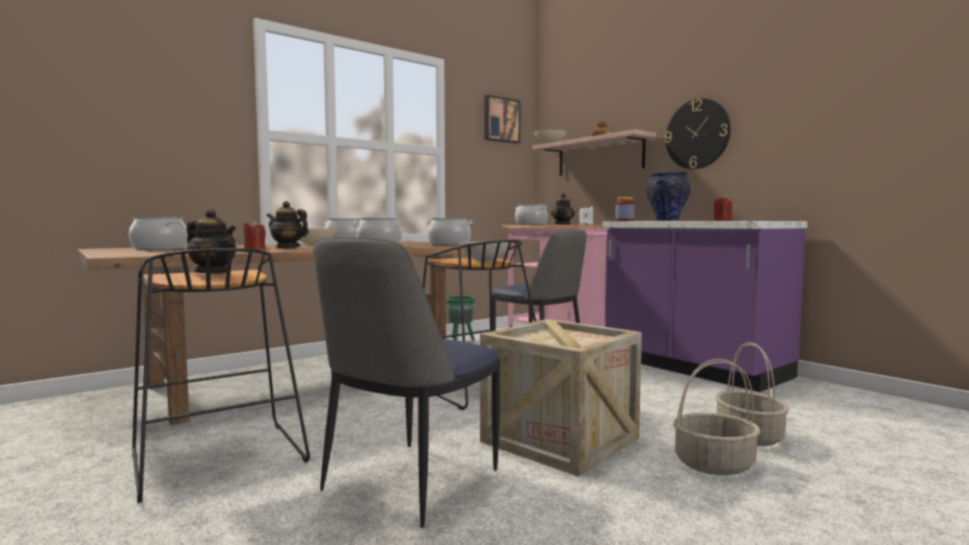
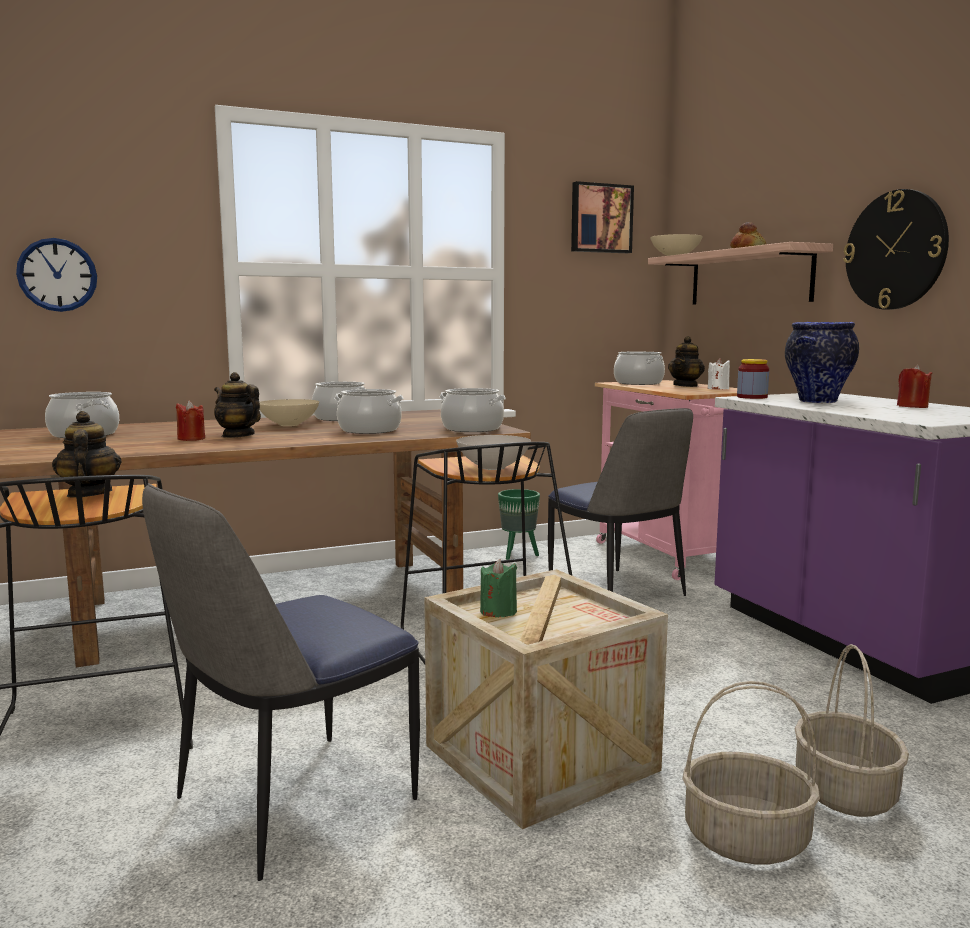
camera: 15 degrees right, 5 degrees up
teapot [186,209,236,273] -> teapot turned 150 degrees counterclockwise [52,411,122,498]
none -> wall clock [16,238,97,312]
none -> green candle [480,559,517,617]

